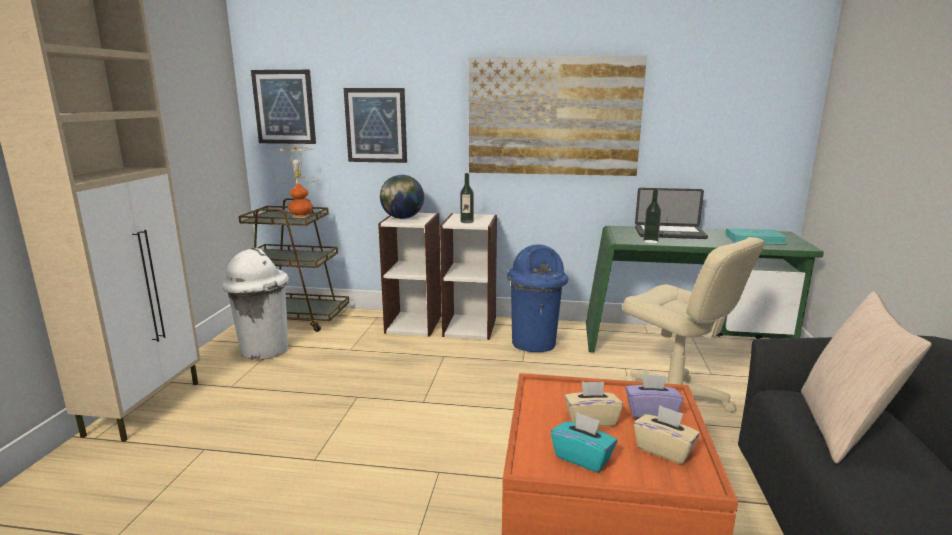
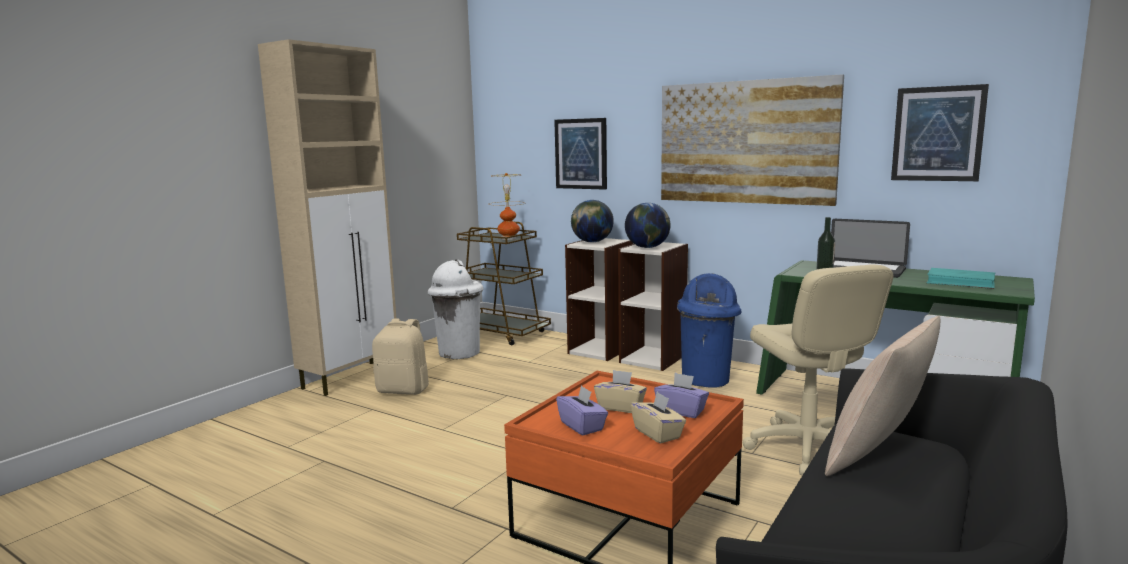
camera: 25 degrees right, 5 degrees down
picture [251,70,316,144] -> picture moved to [891,84,989,181]
bottle [460,173,474,223] -> globe [625,203,671,248]
turquoise tissue box [551,412,617,473] -> purple tissue box [556,385,608,435]
none -> beige backpack [372,318,429,395]

